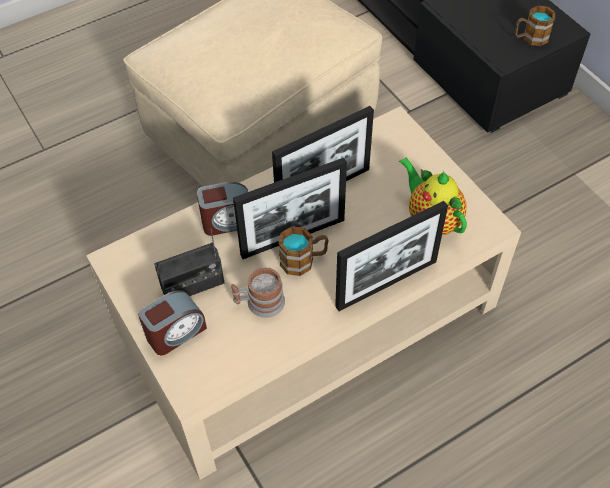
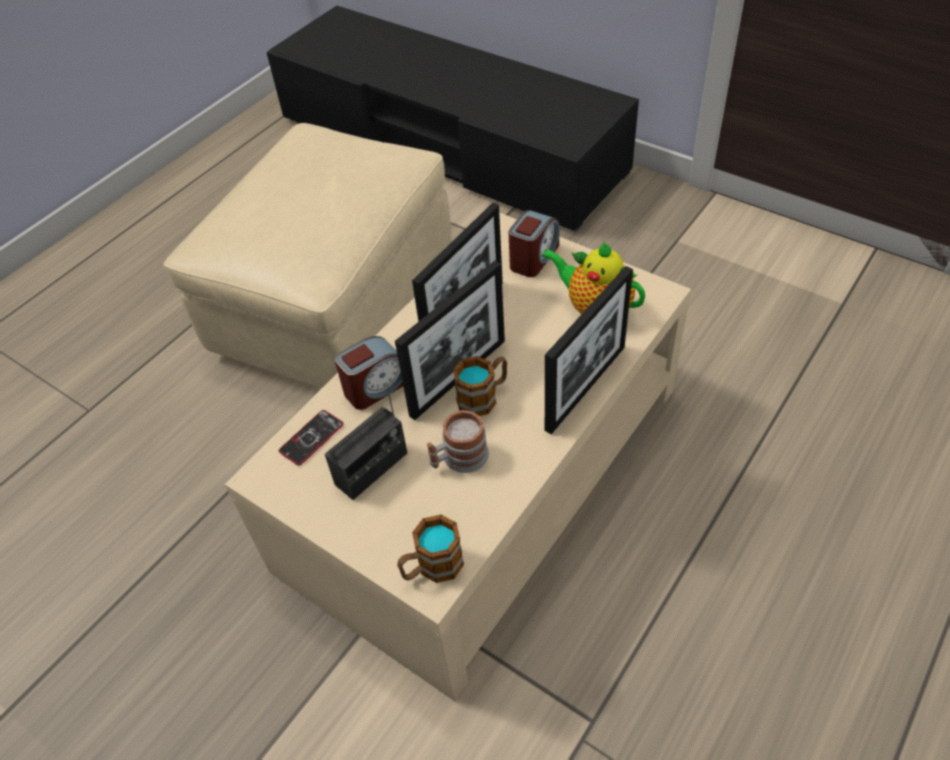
camera: 20 degrees left, 5 degrees down
alarm clock [138,290,207,355] -> alarm clock moved to [508,210,560,277]
mug [515,5,555,46] -> mug moved to [397,514,464,583]
none -> phone [279,410,344,466]

